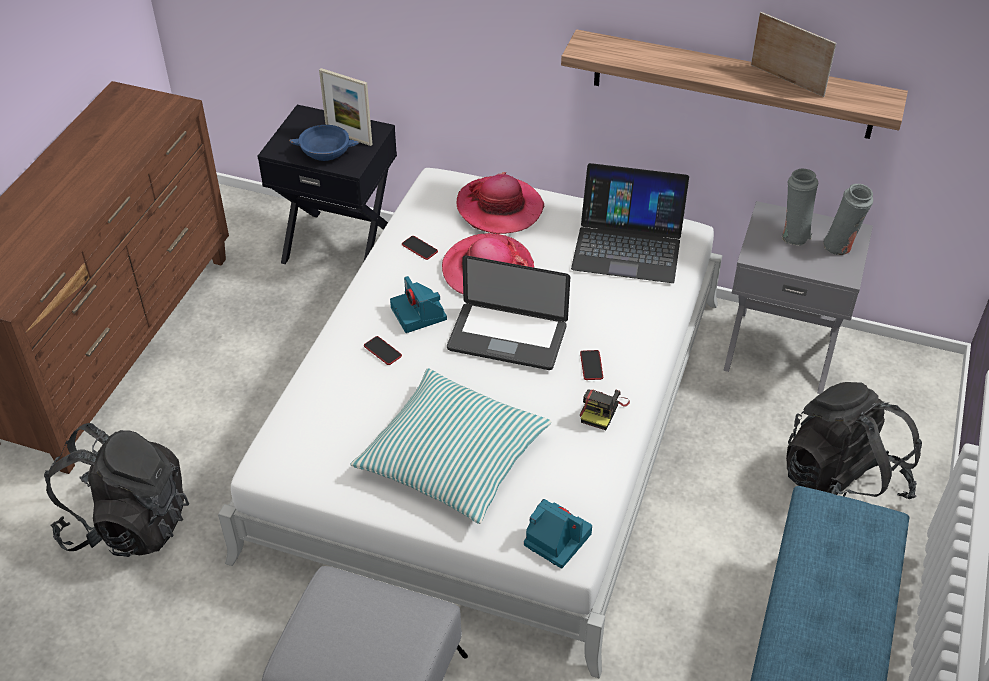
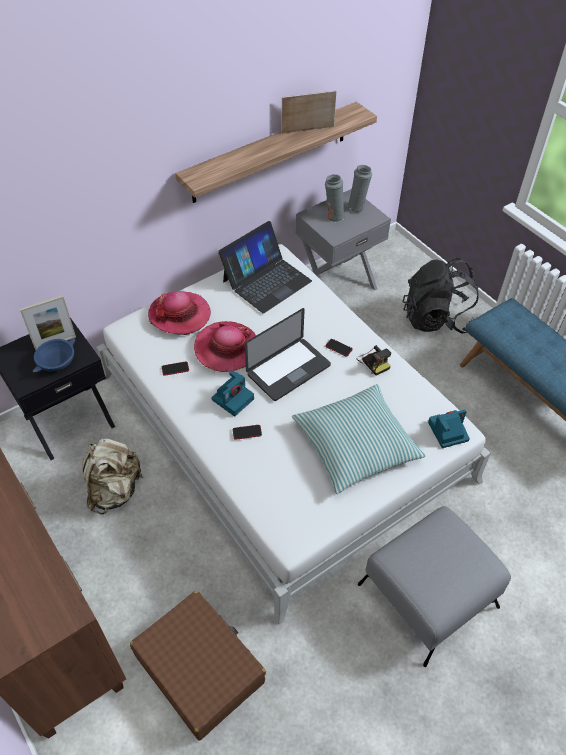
camera: 55 degrees left, 5 degrees up
black backpack [44,423,189,557] -> brown suitcase [130,591,266,741]
camera [390,276,447,333] -> camera turned 60 degrees counterclockwise [211,370,254,417]
none -> beige backpack [82,439,144,514]

